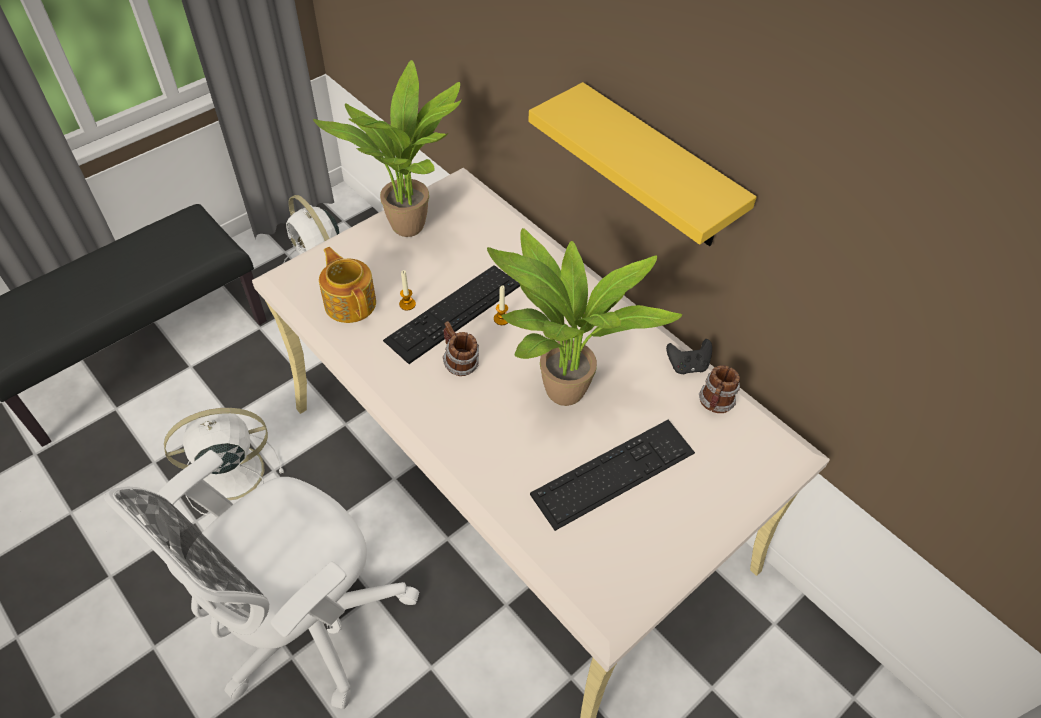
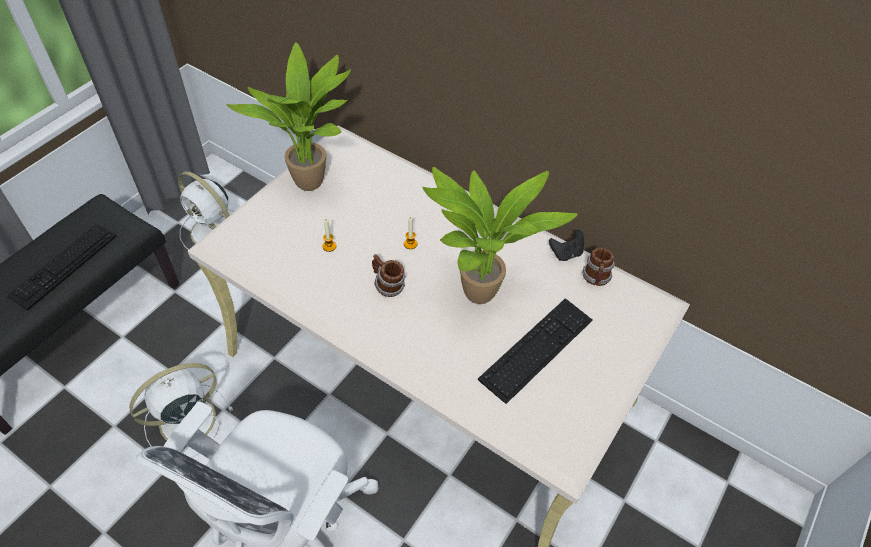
camera: 15 degrees left, 0 degrees up
teapot [319,247,376,323] -> none
keyboard [383,265,520,364] -> keyboard moved to [6,224,117,311]
yellow shelf [528,82,757,246] -> none

